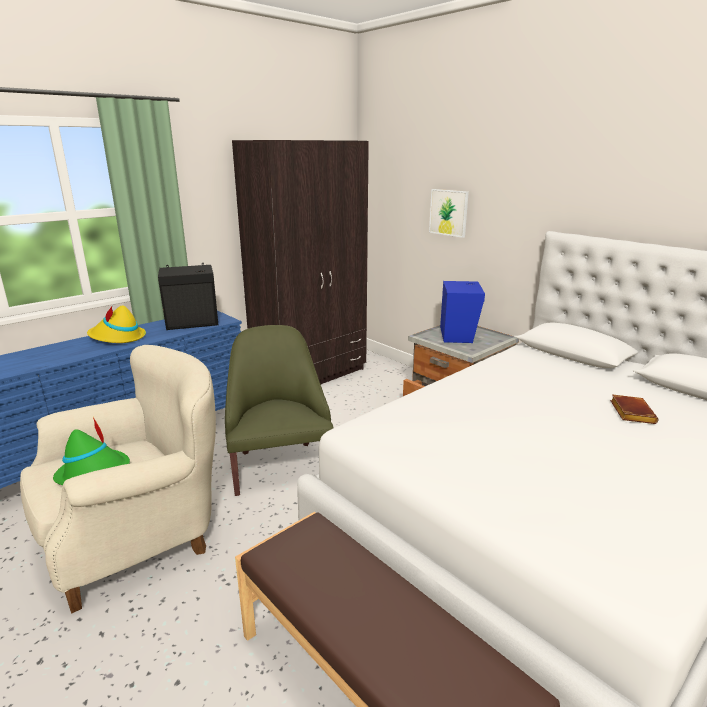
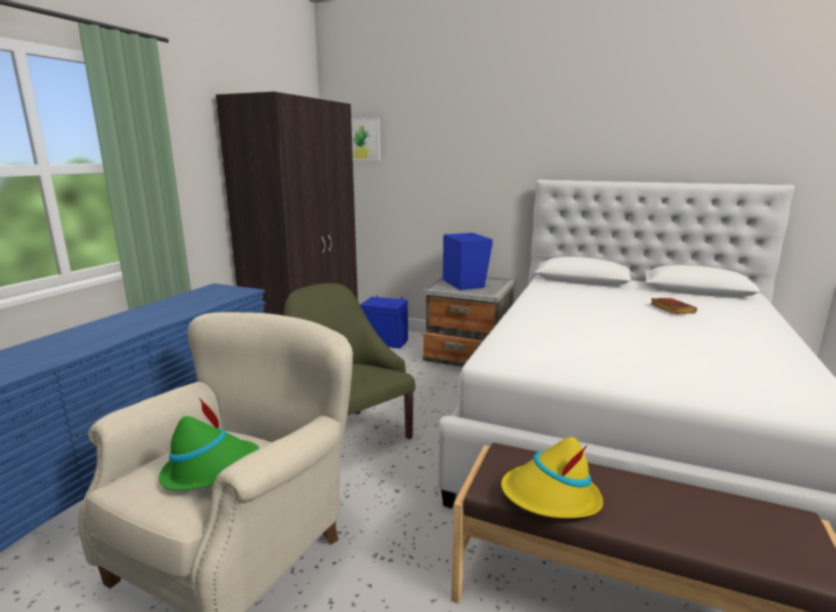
camera: 25 degrees left, 5 degrees down
yellow hat [87,305,146,343] -> yellow hat moved to [501,437,603,518]
black speaker [158,263,218,330] -> none
picture [429,189,469,238] -> picture moved to [351,118,380,160]
none -> blue speaker [360,295,408,349]

